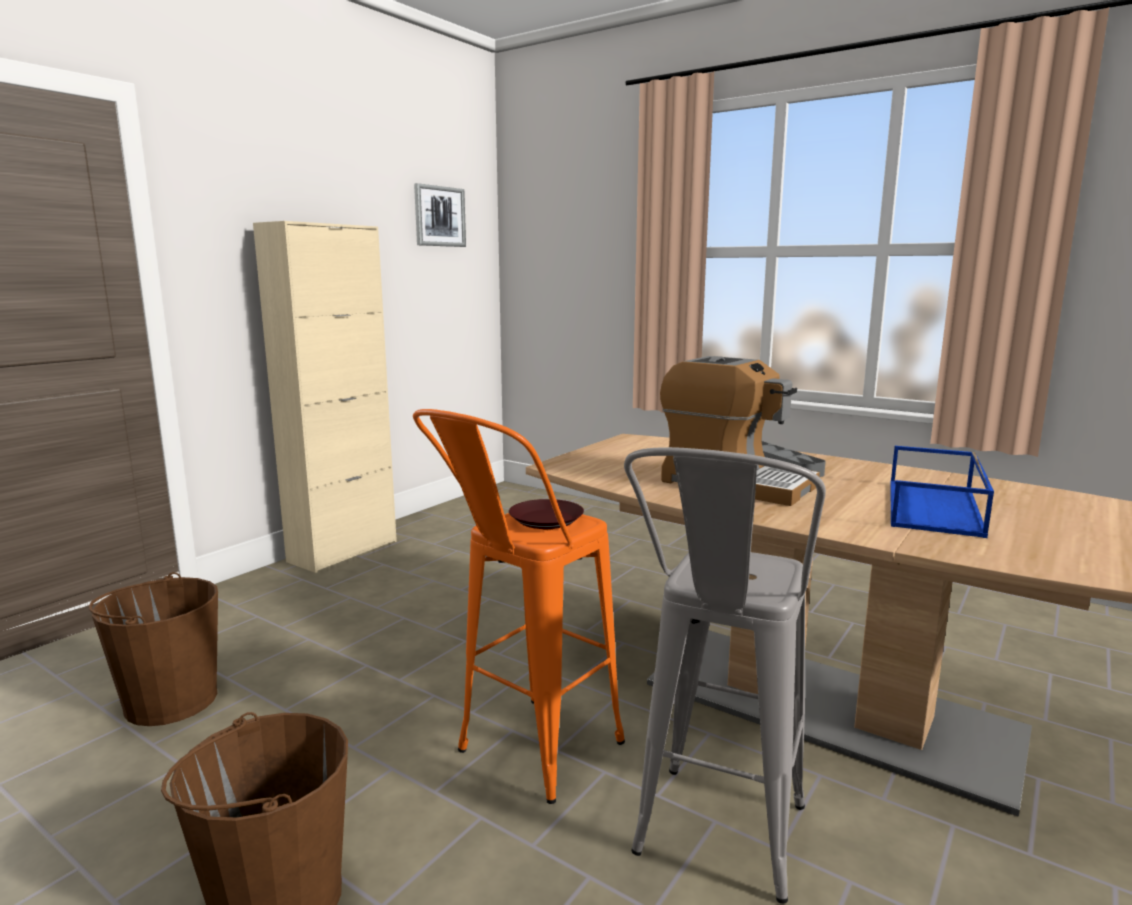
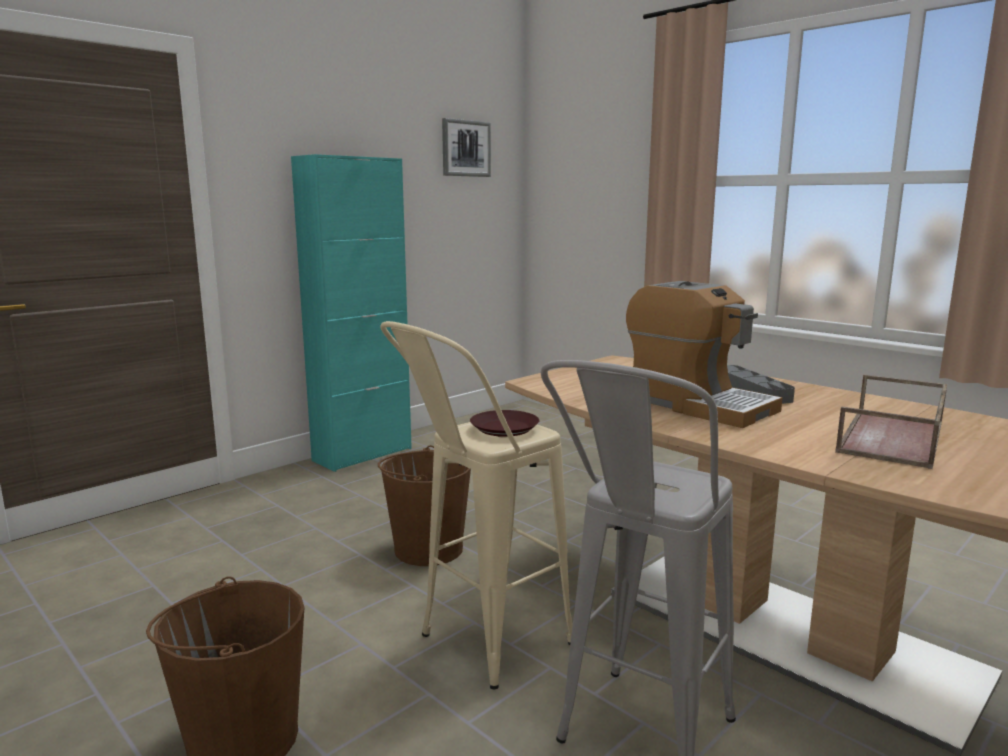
camera: 10 degrees right, 0 degrees up
brown bucket [88,572,218,726] -> brown bucket moved to [378,445,471,566]
beige cabinet [253,221,397,573] -> turquoise cabinet [291,154,412,472]
orange stool [413,409,625,804] -> beige stool [380,321,573,689]
blue tray [890,446,994,538] -> brown tray [835,374,947,469]

